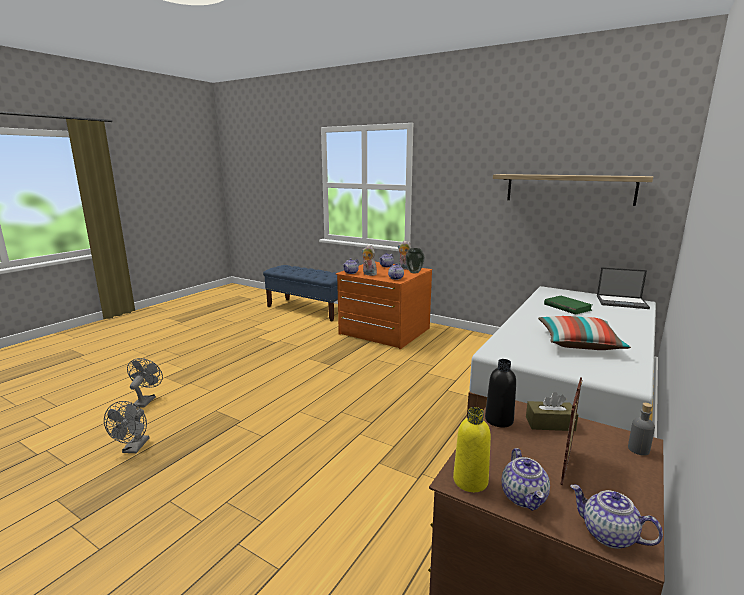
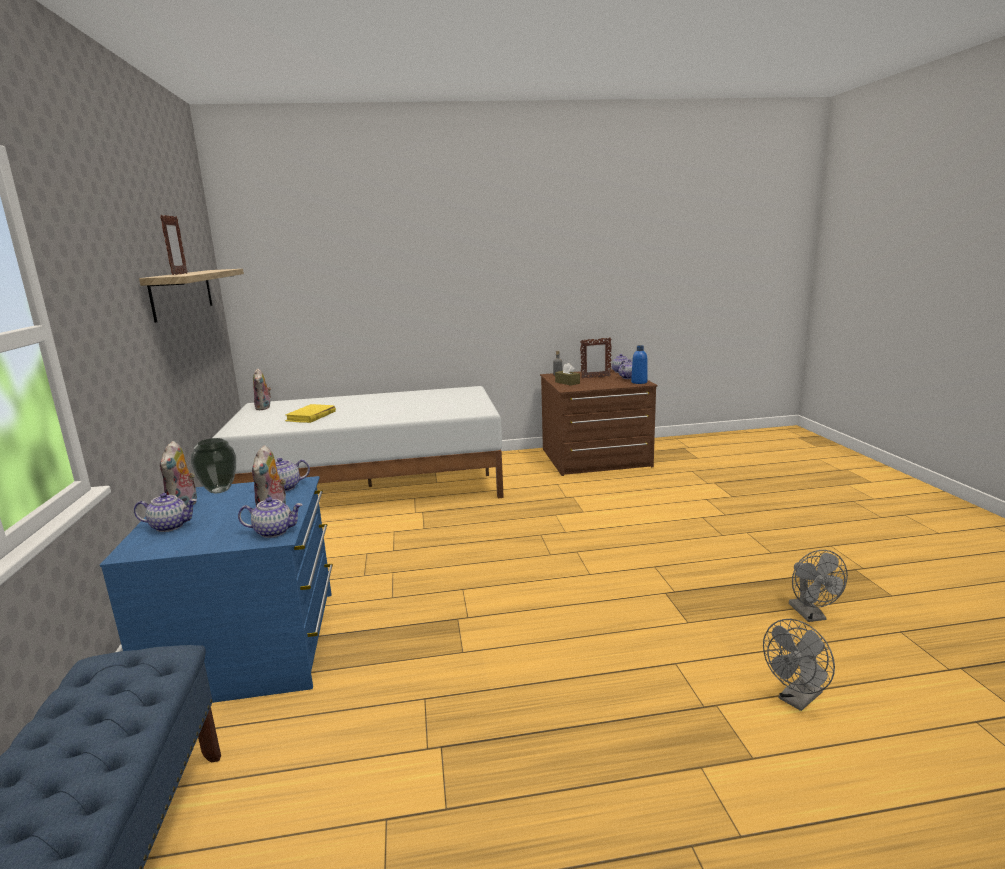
camera: 130 degrees left, 0 degrees up
grey fan [104,401,149,453] -> grey fan turned 120 degrees clockwise [789,550,848,622]
orange dresser [335,262,432,349] -> blue dresser [100,476,333,703]
yellow bottle [453,407,491,492] -> blue bottle [631,345,648,384]
black bottle [485,359,516,427] -> none
pillow [538,316,631,350] -> none
green book [544,296,592,315] -> yellow book [285,404,336,423]
laptop [597,267,650,309] -> plush toy [253,368,272,410]
none -> picture frame [160,215,187,275]

